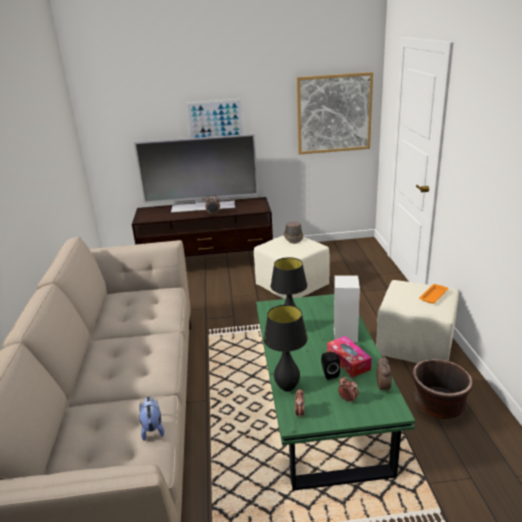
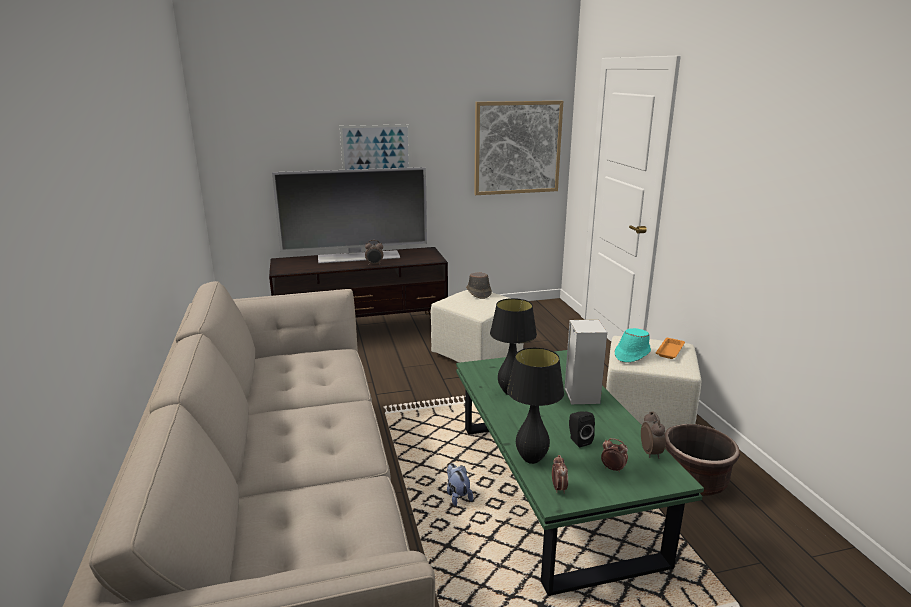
camera: 10 degrees left, 5 degrees down
plush toy [139,396,164,441] -> plush toy moved to [447,463,473,506]
tissue box [327,336,372,377] -> none
none -> turquoise hat [615,328,651,363]

